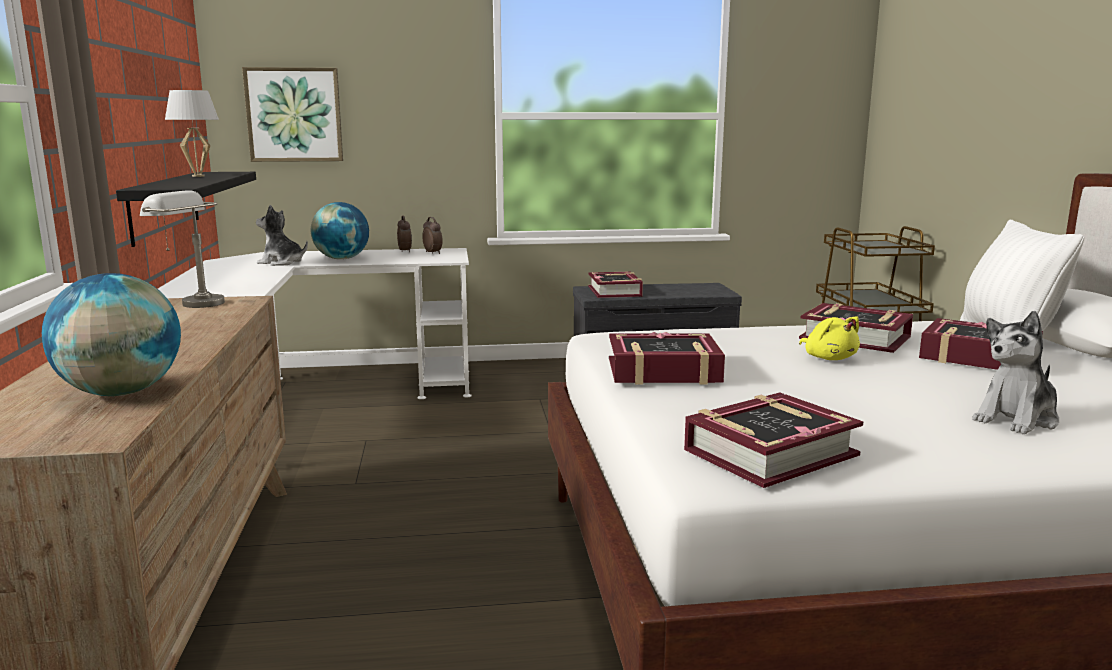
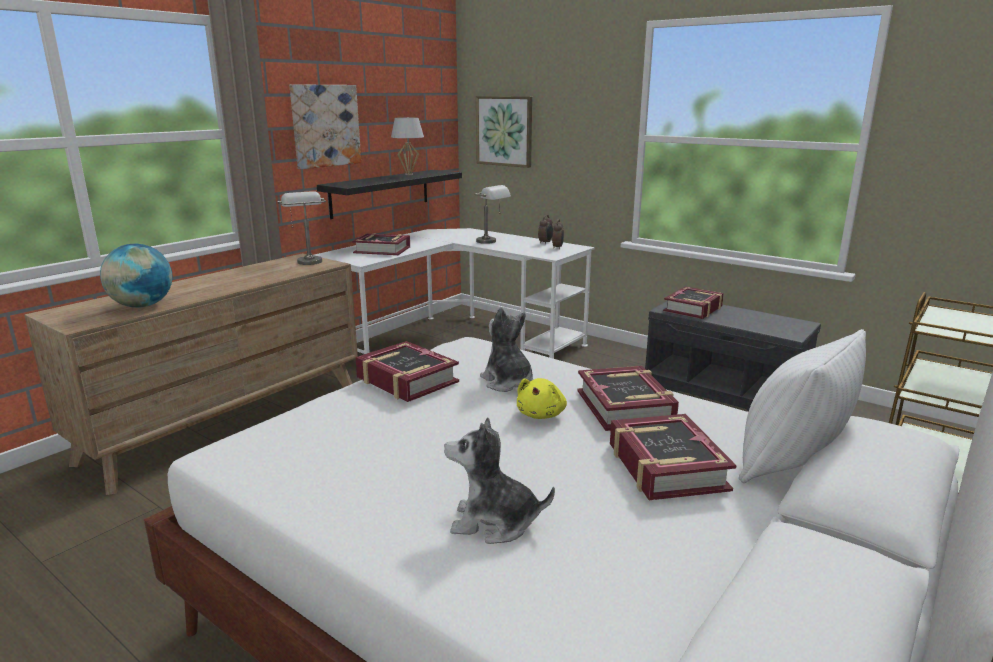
camera: 45 degrees right, 5 degrees up
plush toy [256,205,308,266] -> plush toy moved to [480,307,533,392]
globe [311,202,369,260] -> grey table lamp [474,185,511,244]
book [684,393,863,488] -> book moved to [352,233,410,255]
none -> picture [290,84,361,169]

